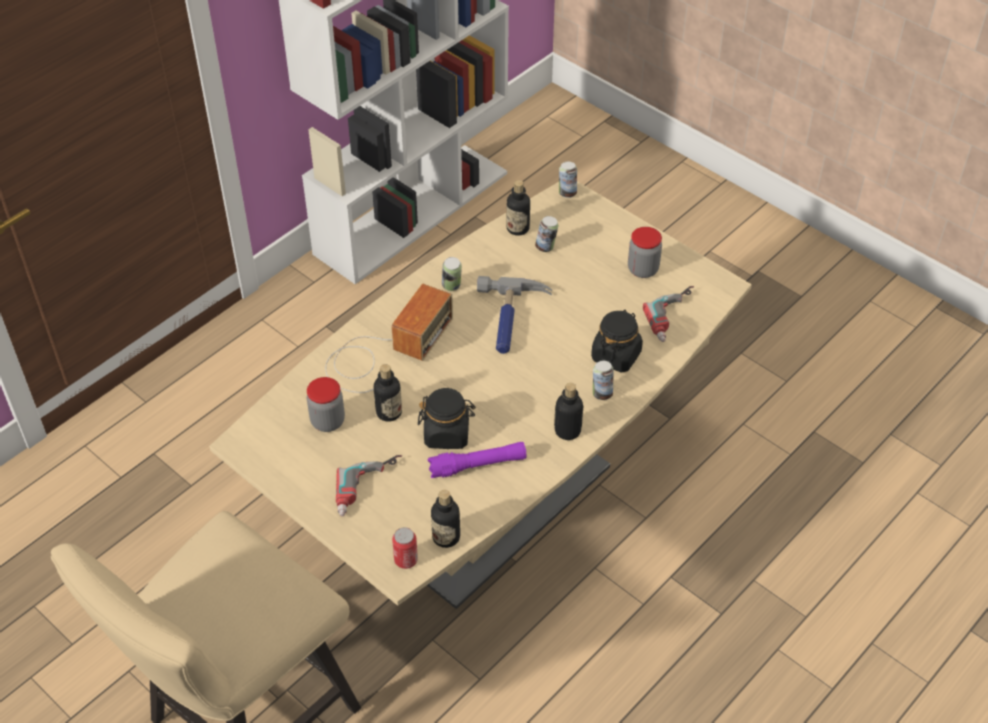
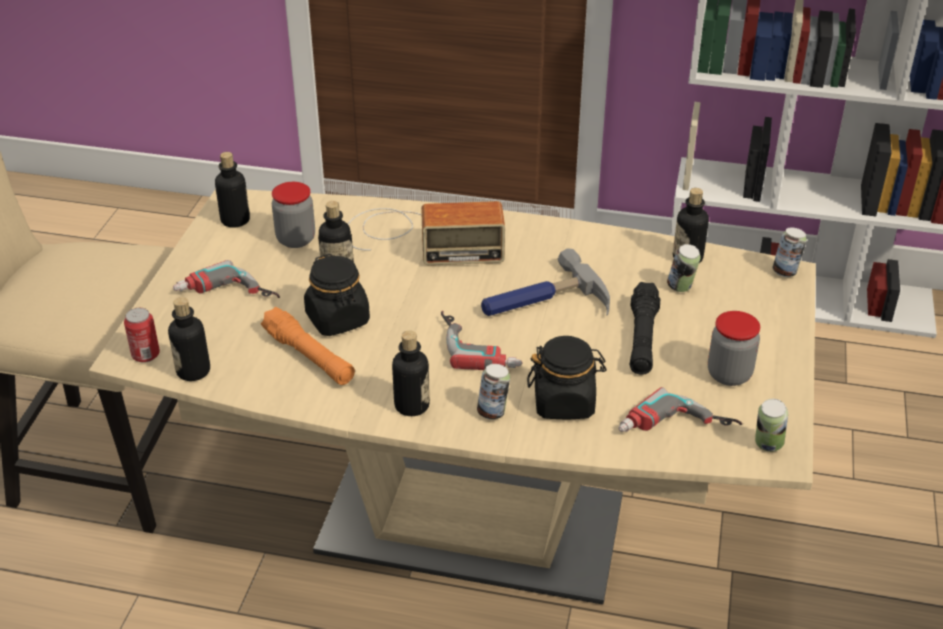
camera: 60 degrees right, 10 degrees down
purple flashlight [428,442,527,478] -> orange flashlight [261,307,355,385]
can [442,257,462,291] -> can moved to [755,399,788,452]
none -> bottle [215,152,250,228]
none -> power drill [441,311,522,370]
none -> black flashlight [630,282,660,375]

